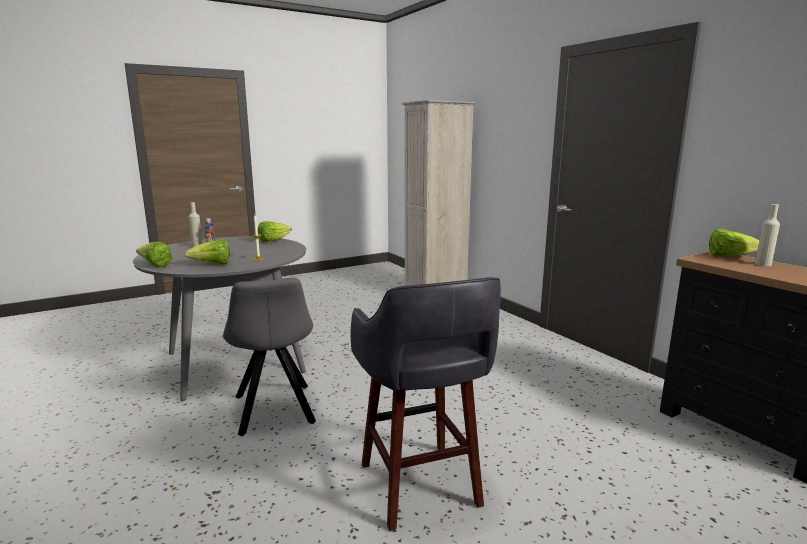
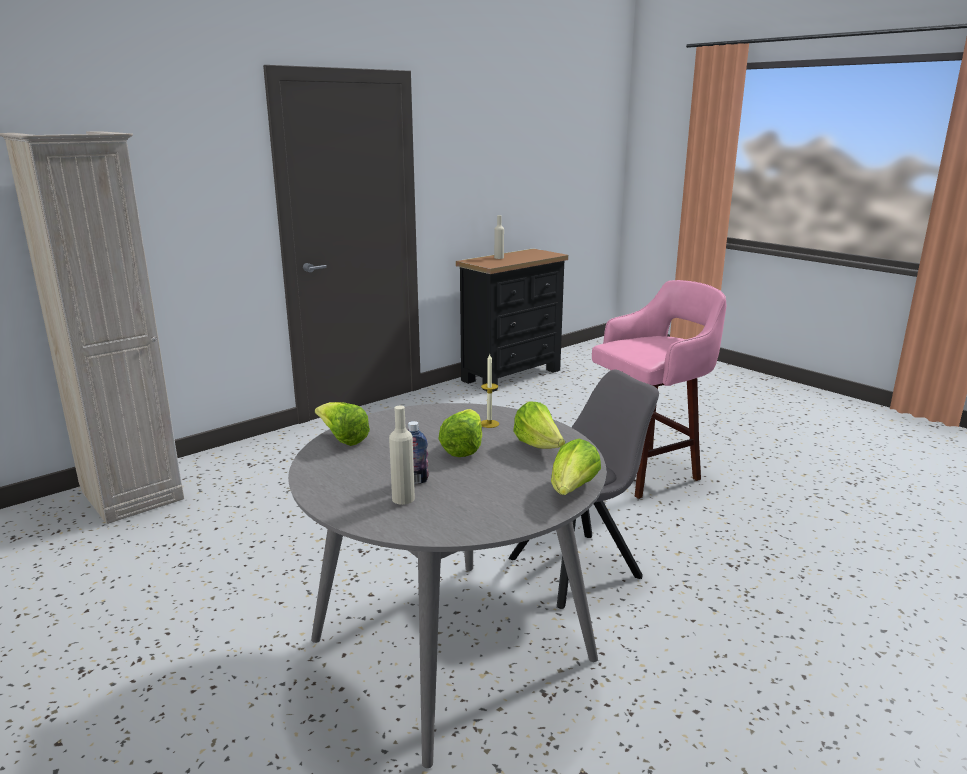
camera: 100 degrees left, 5 degrees up
grey stool [350,277,501,531] -> pink stool [592,280,726,499]
lettuce [709,229,759,257] -> lettuce moved to [439,409,482,457]

